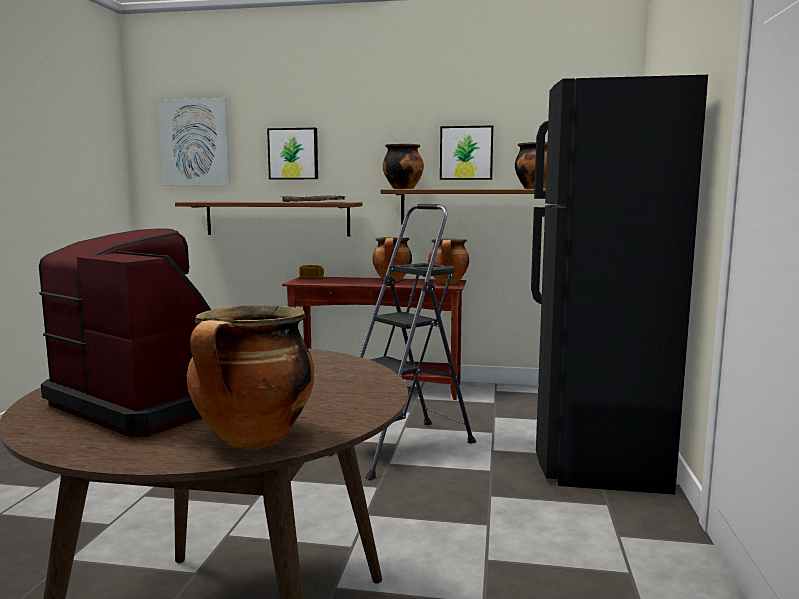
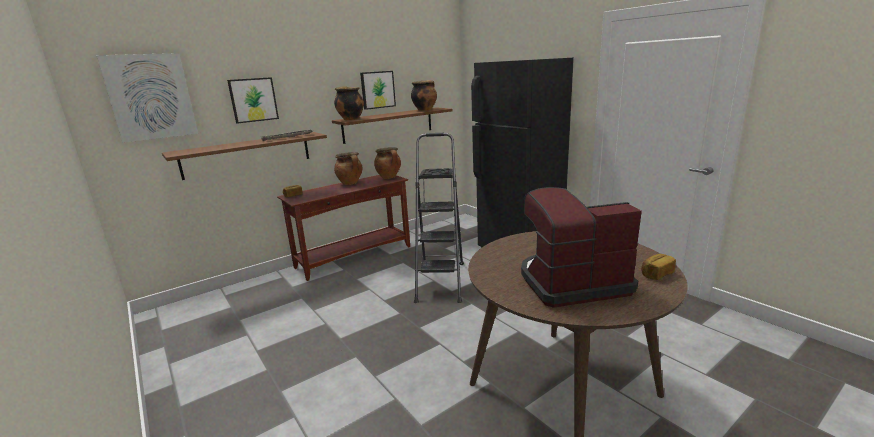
camera: 45 degrees left, 10 degrees up
cooking pot [187,305,314,449] -> bread [641,254,676,280]

